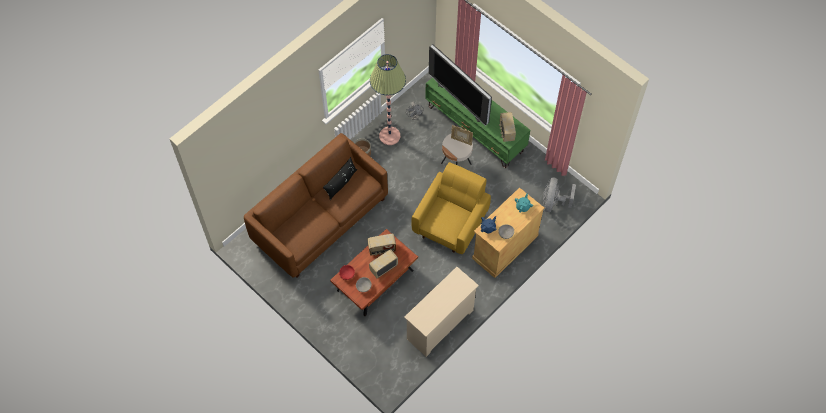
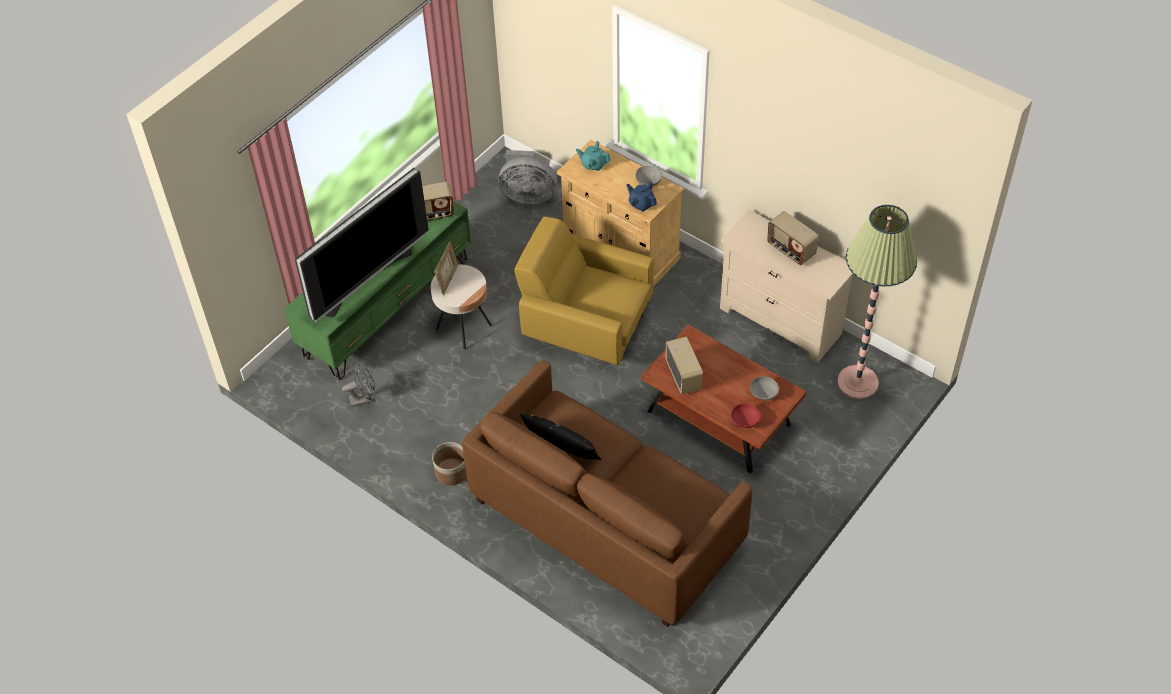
camera: 95 degrees left, 10 degrees down
radio [369,249,398,279] -> radio moved to [767,211,819,265]
floor lamp [370,54,406,145] -> floor lamp moved to [837,205,917,399]

